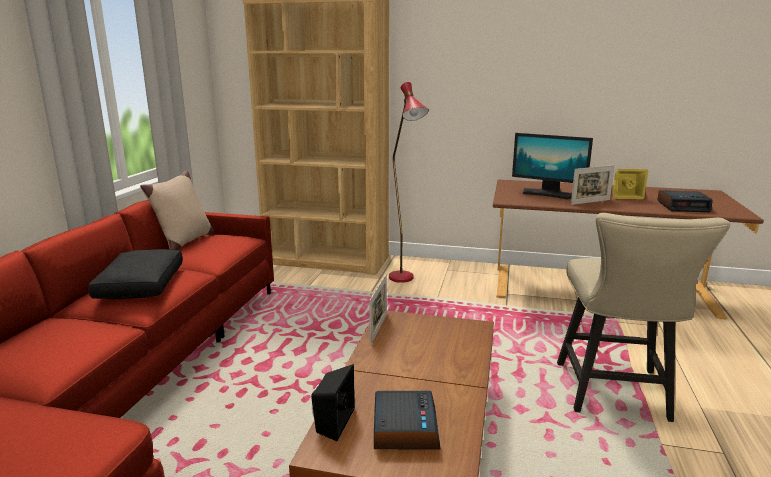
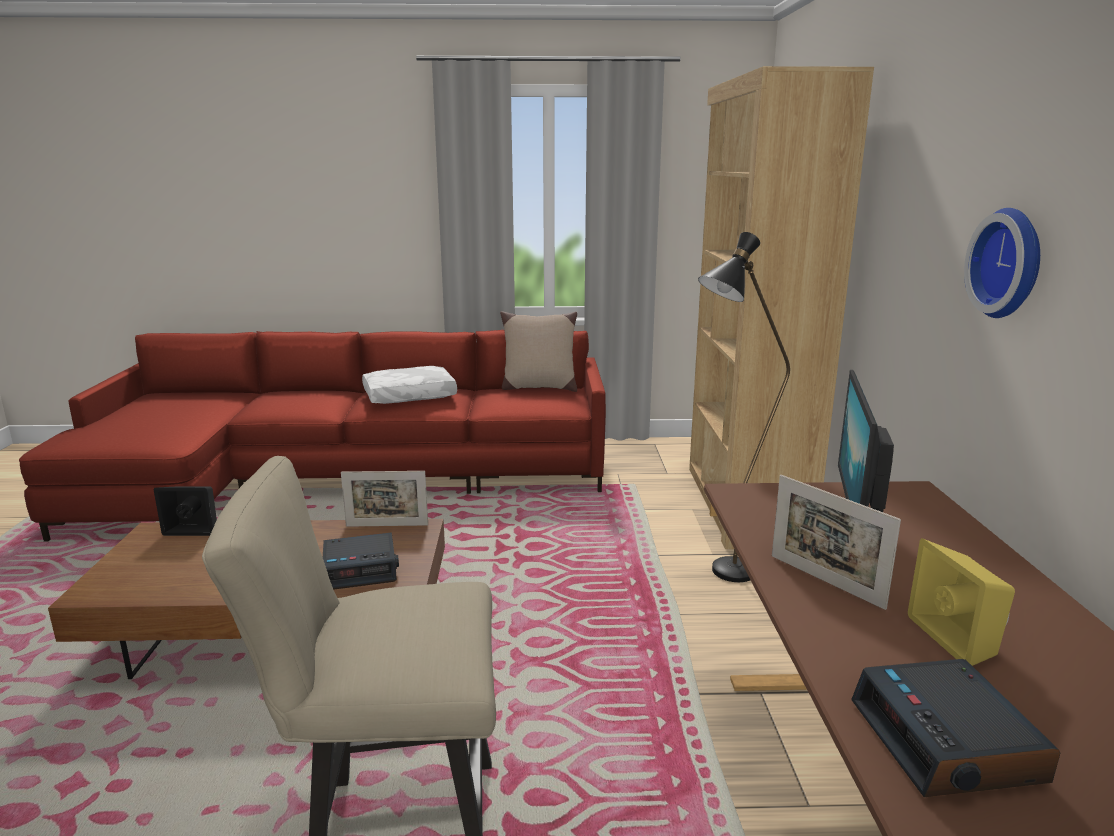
camera: 75 degrees right, 0 degrees up
black pillow [88,249,183,299] -> white pillow [362,366,457,404]
alarm clock [374,391,440,450] -> alarm clock moved to [323,532,399,590]
red floor lamp [389,82,429,283] -> black floor lamp [698,232,790,582]
none -> wall clock [964,208,1040,318]

